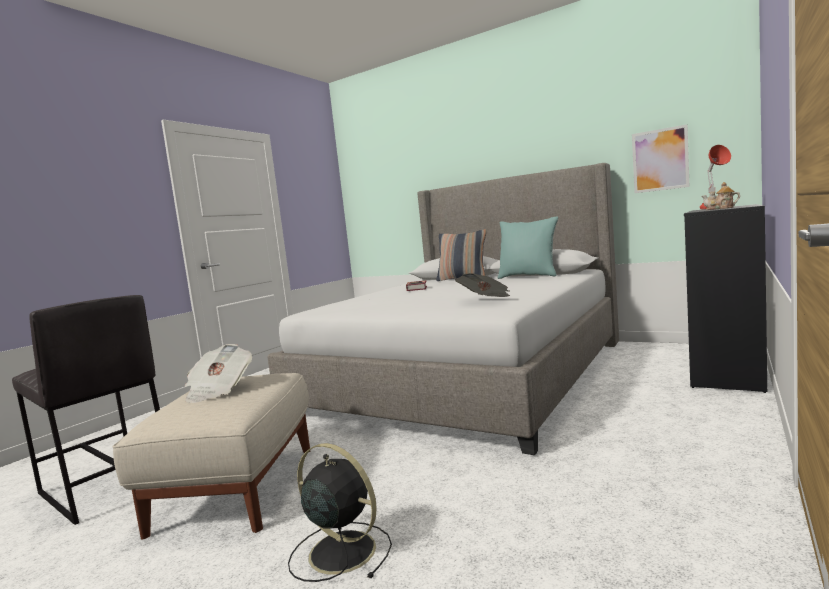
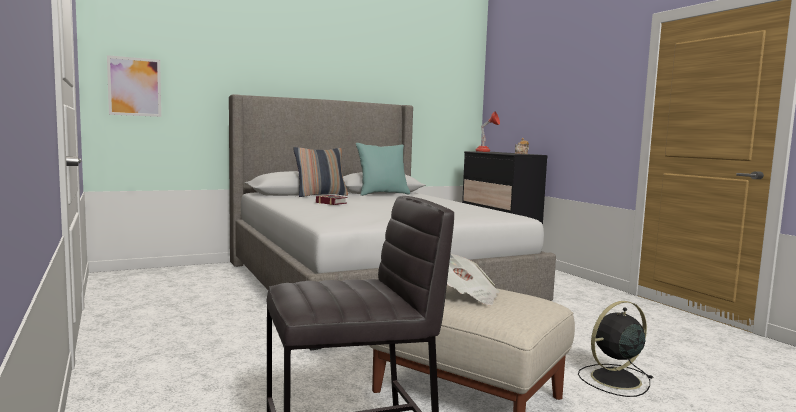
camera: 60 degrees left, 0 degrees up
newspaper [455,273,510,297] -> none
picture [632,124,690,193] -> picture moved to [107,55,161,117]

